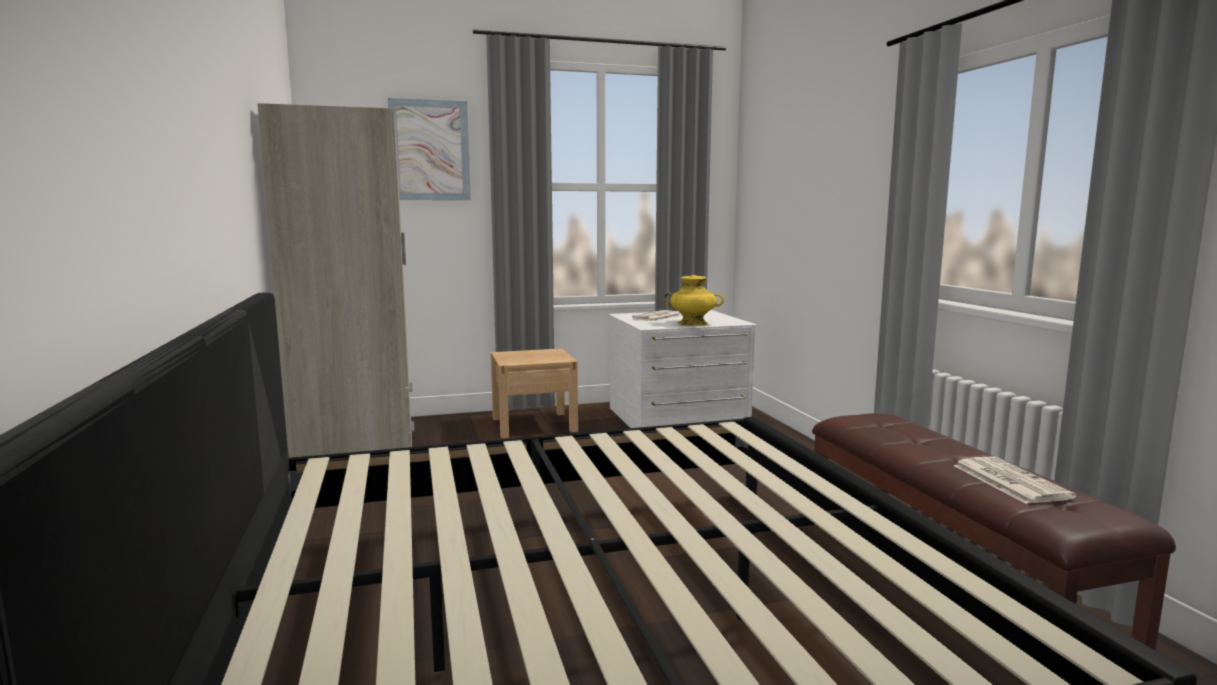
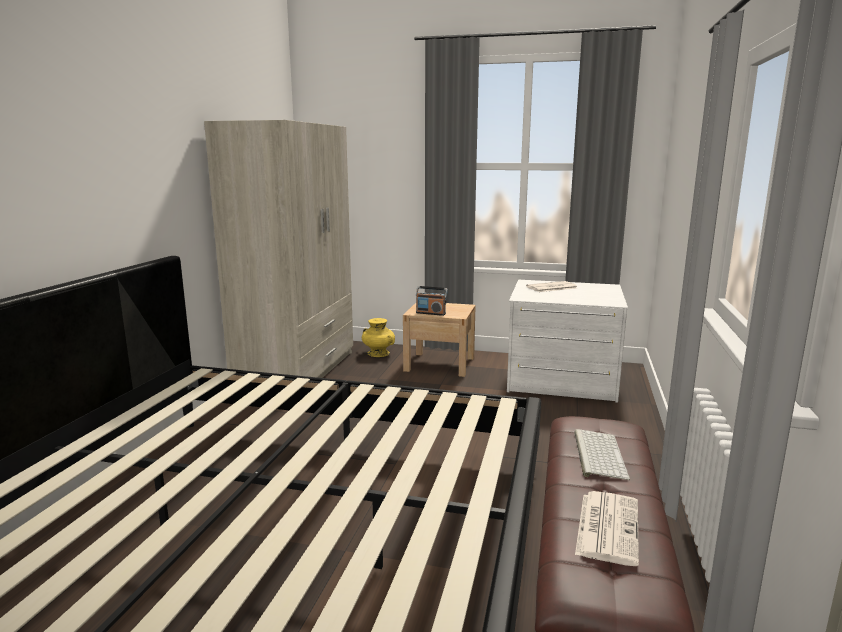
camera: 30 degrees right, 5 degrees up
picture [388,98,471,200] -> none
yellow vase [664,275,724,326] -> yellow vase moved to [362,318,395,357]
none -> radio [416,286,448,316]
none -> keyboard [574,429,630,480]

